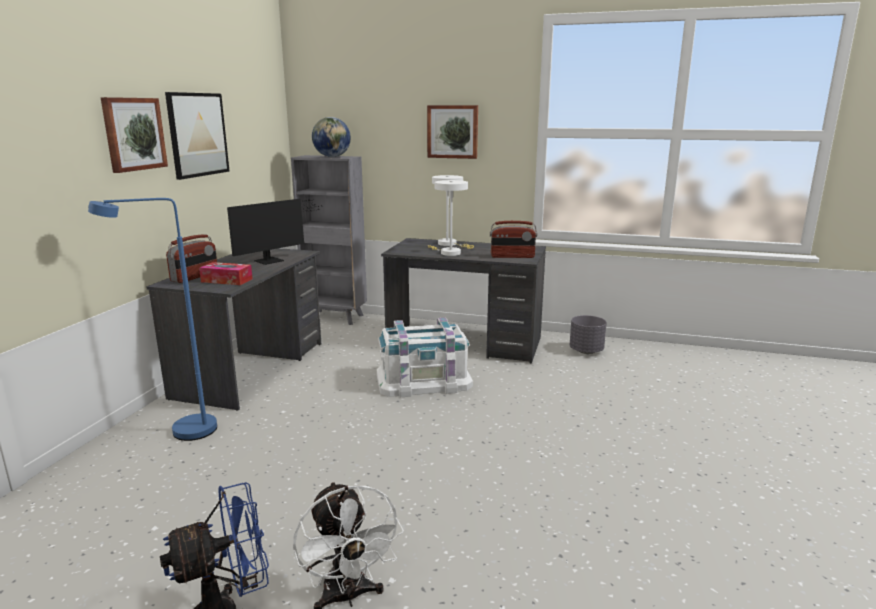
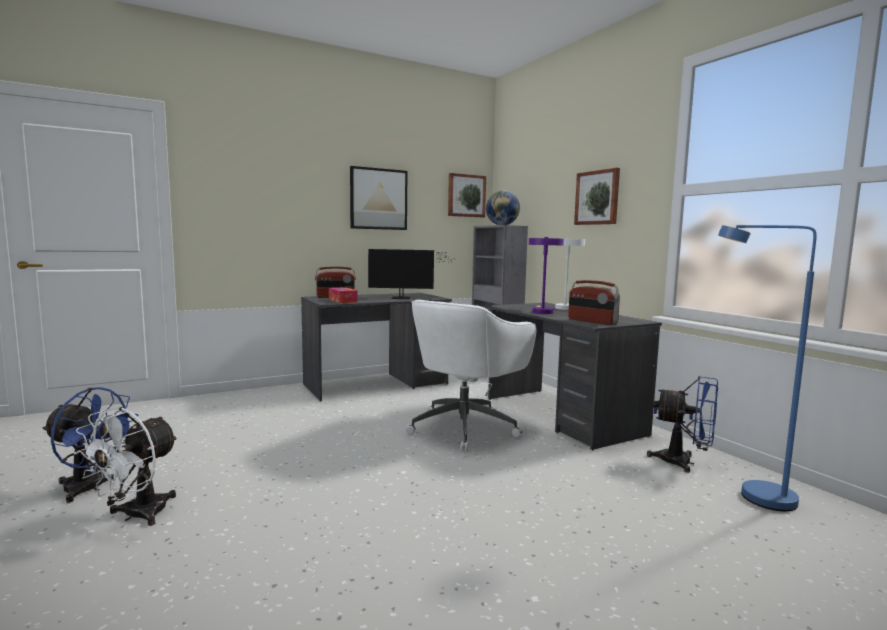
camera: 45 degrees right, 10 degrees down
blue floor lamp [88,198,217,441] -> blue floor lamp moved to [718,225,817,511]
picture [101,97,168,173] -> picture moved to [448,173,486,217]
white storage box [377,318,473,397] -> white office chair [406,300,536,452]
white table lamp [428,180,468,256] -> purple table lamp [529,237,564,314]
grey planter [570,315,607,354] -> blue fan [647,376,718,473]

